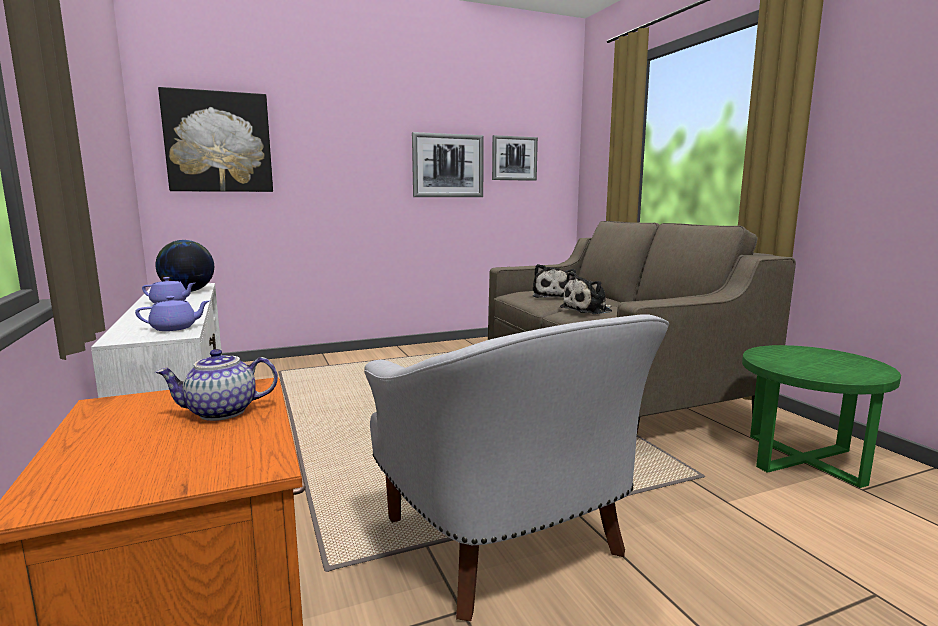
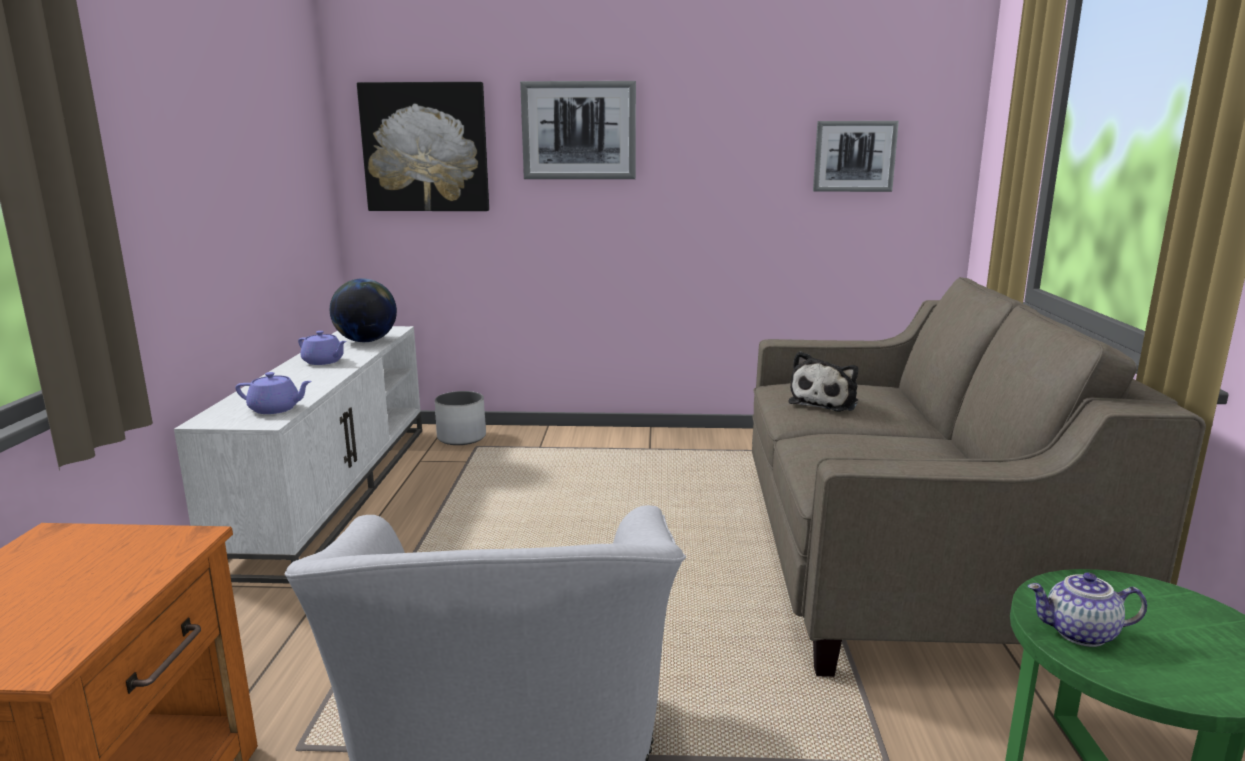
camera: 25 degrees right, 5 degrees up
teapot [155,349,278,421] -> teapot moved to [1027,573,1147,647]
picture [412,132,484,197] -> picture moved to [520,81,636,179]
plush toy [560,272,612,314] -> none
none -> white planter [435,391,486,445]

